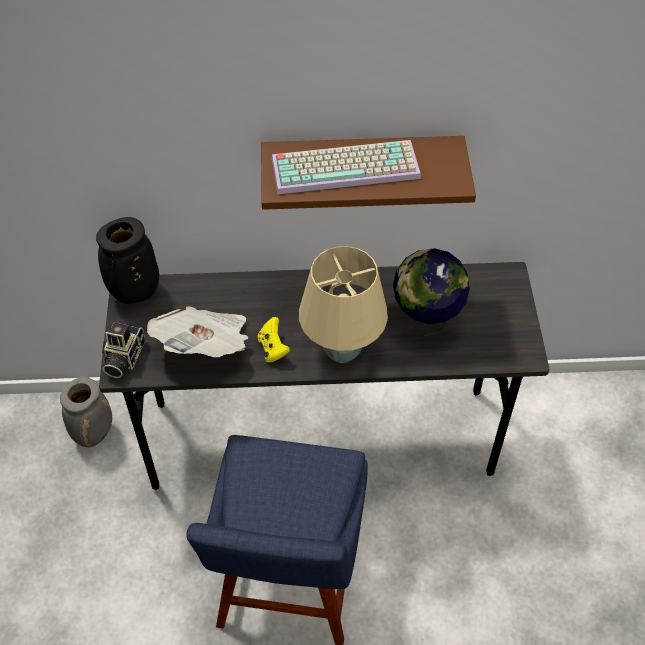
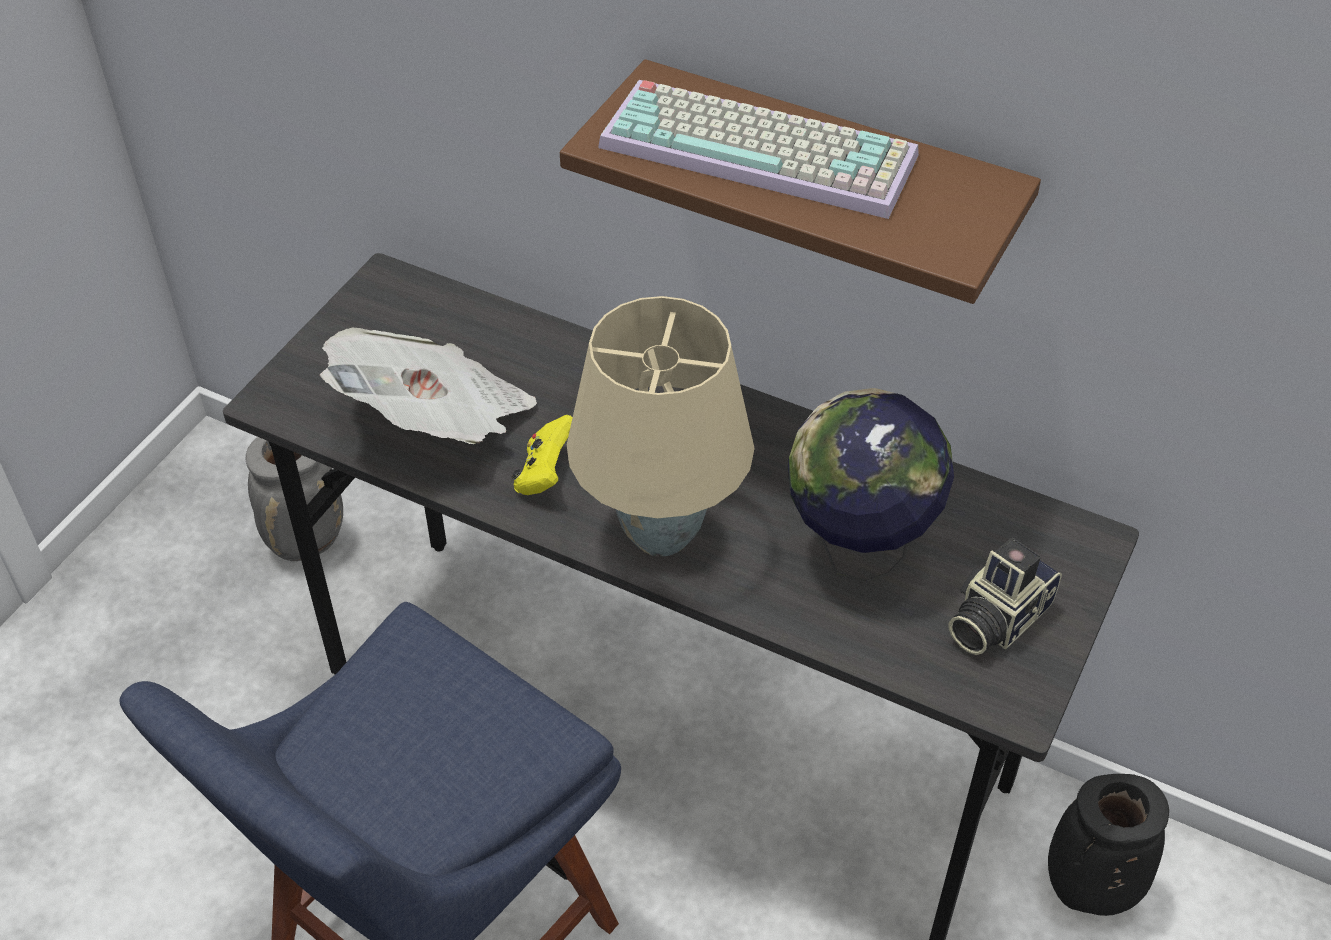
camera: 30 degrees right, 5 degrees down
black vase [96,217,159,304] -> black vase moved to [1048,774,1169,916]
camera [102,322,145,378] -> camera moved to [949,538,1062,655]

